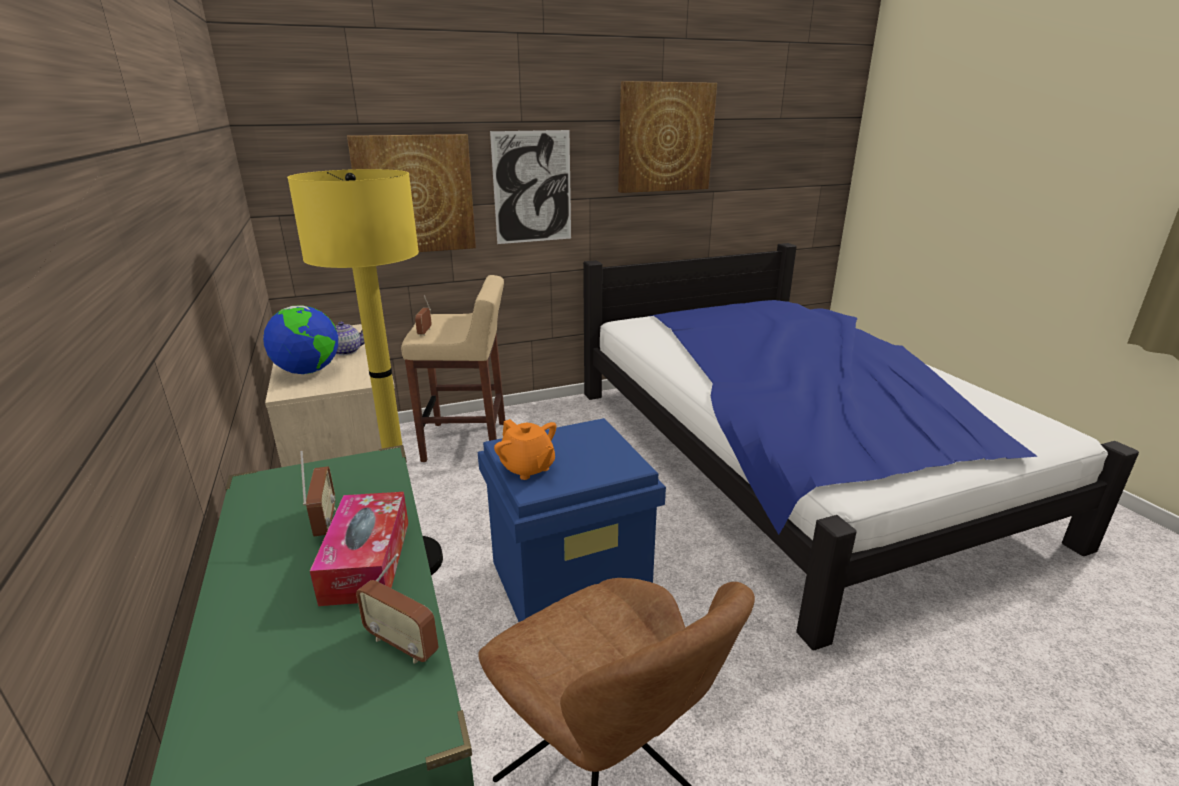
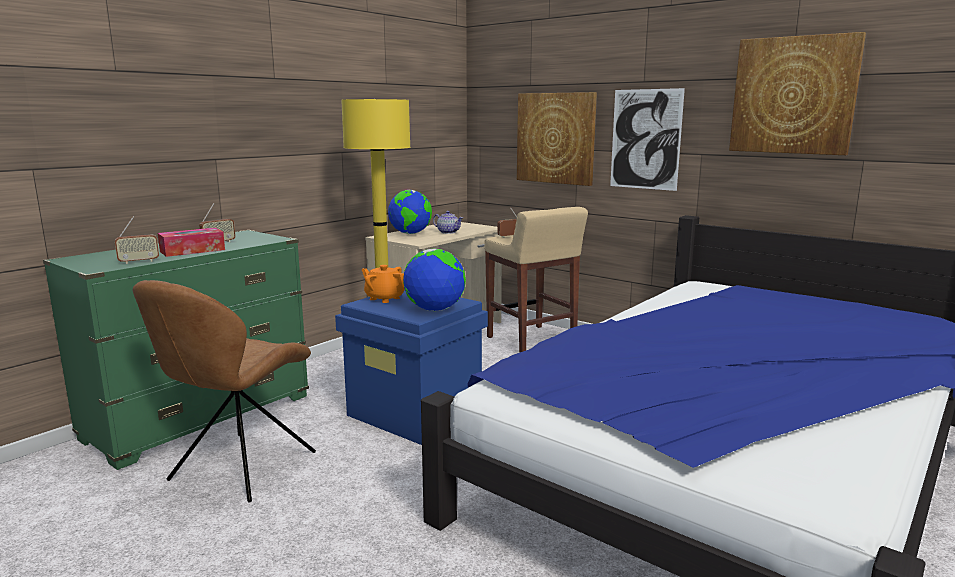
camera: 60 degrees right, 10 degrees down
radio [356,553,439,664] -> radio turned 120 degrees counterclockwise [115,216,159,264]
orange teapot [494,419,556,480] -> orange teapot turned 105 degrees clockwise [362,265,405,303]
none -> globe [403,248,466,311]

